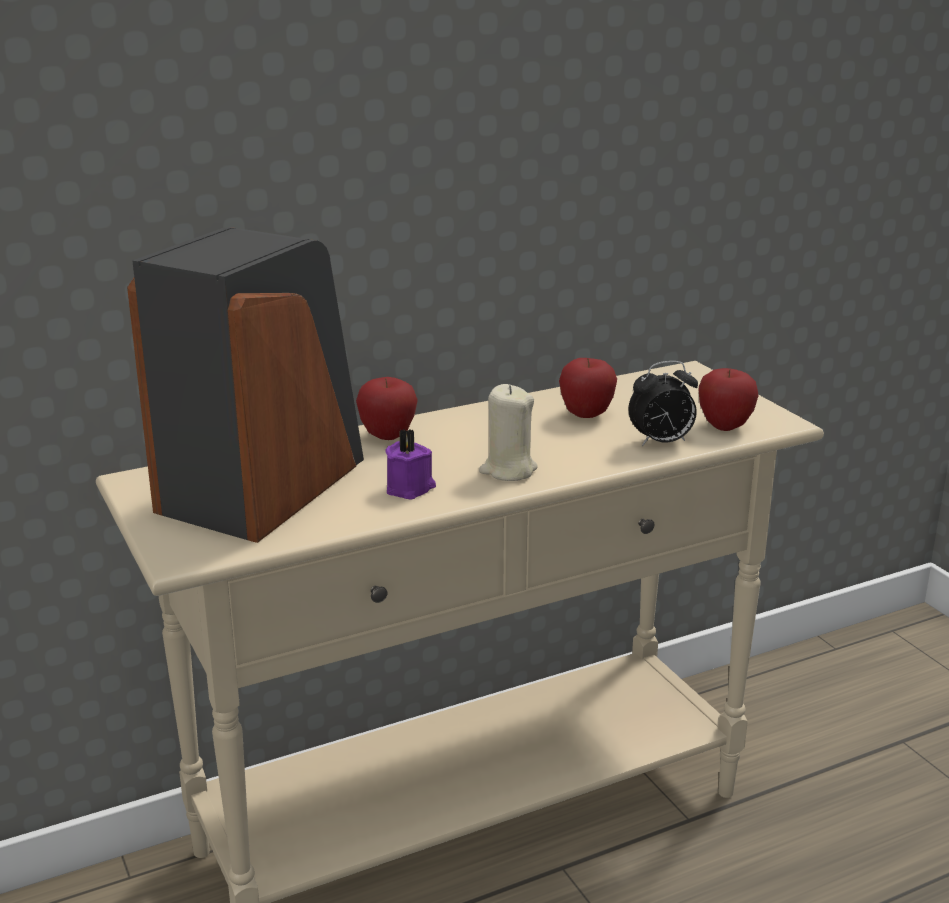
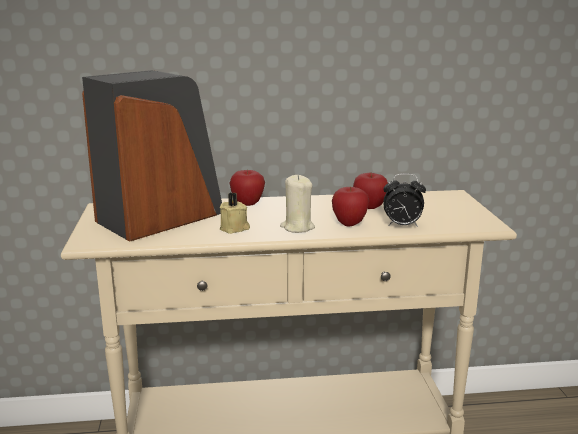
camera: 20 degrees right, 5 degrees down
purple candle [385,429,436,500] -> beige candle [220,193,250,234]
apple [699,368,758,431] -> apple moved to [332,187,369,226]

